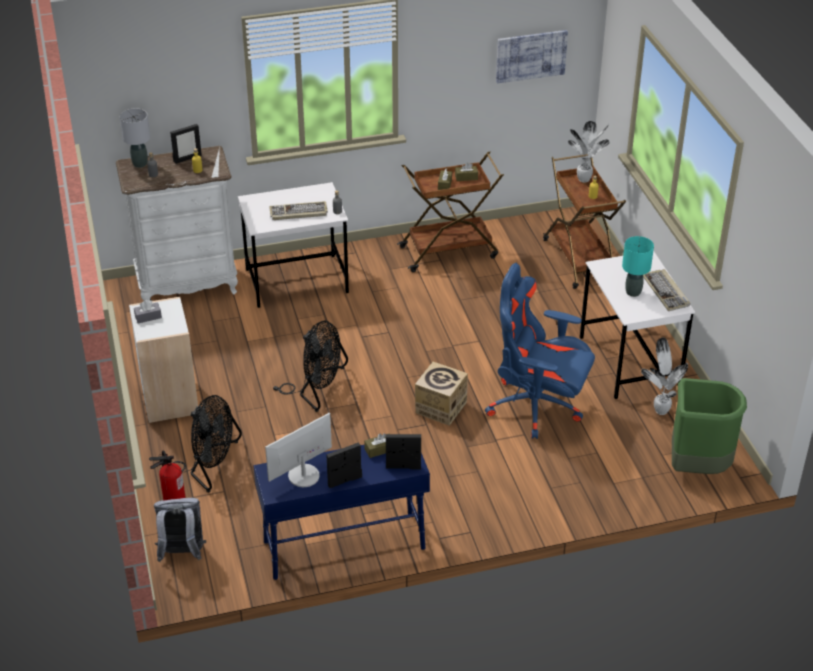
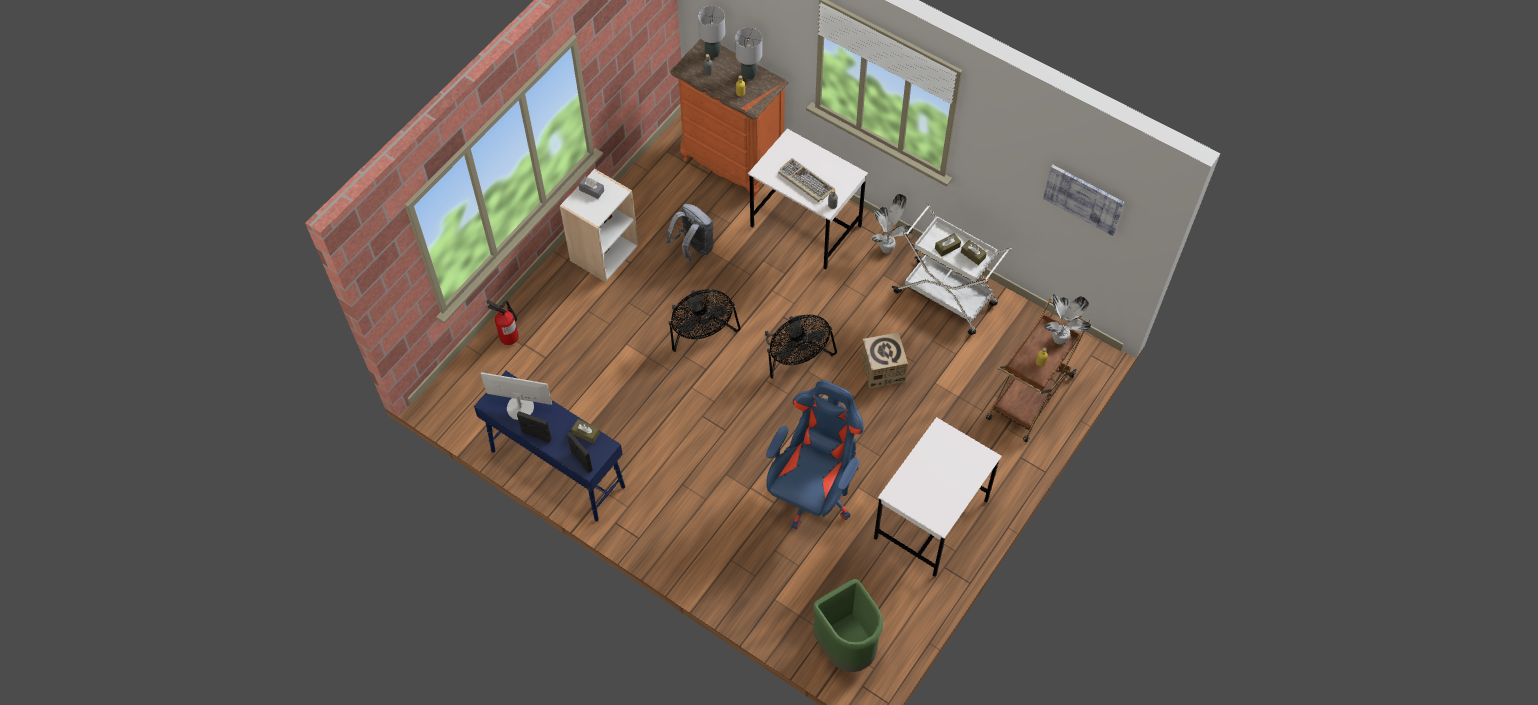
camera: 50 degrees right, 20 degrees up
white dresser [116,146,238,300] -> orange dresser [670,39,789,200]
grey backpack [154,498,206,562] -> grey backpack moved to [666,204,713,262]
black fan [161,395,242,493] -> black fan moved to [765,315,837,379]
picture frame [170,124,202,164] -> grey table lamp [735,27,762,80]
brown cart [397,151,504,272] -> white cart [891,203,1012,335]
cardboard box [415,362,468,426] -> cardboard box moved to [862,332,908,388]
blue office chair [485,262,595,439] -> blue office chair turned 45 degrees clockwise [766,380,864,529]
turquoise table lamp [622,236,654,297] -> none
potted plant [641,337,688,415] -> potted plant moved to [872,194,913,253]
keyboard [643,269,690,311] -> none

